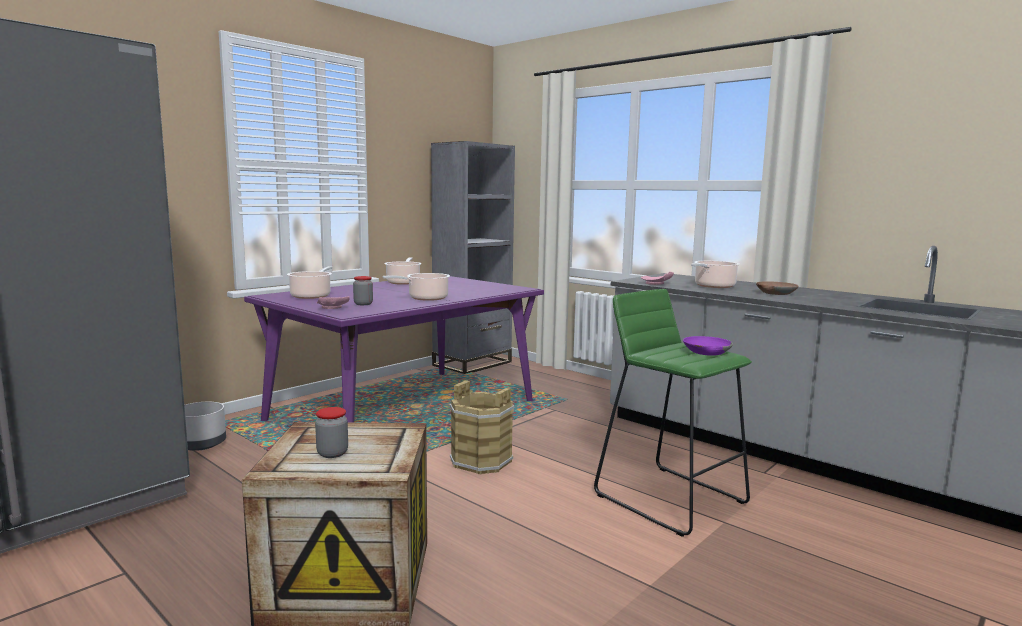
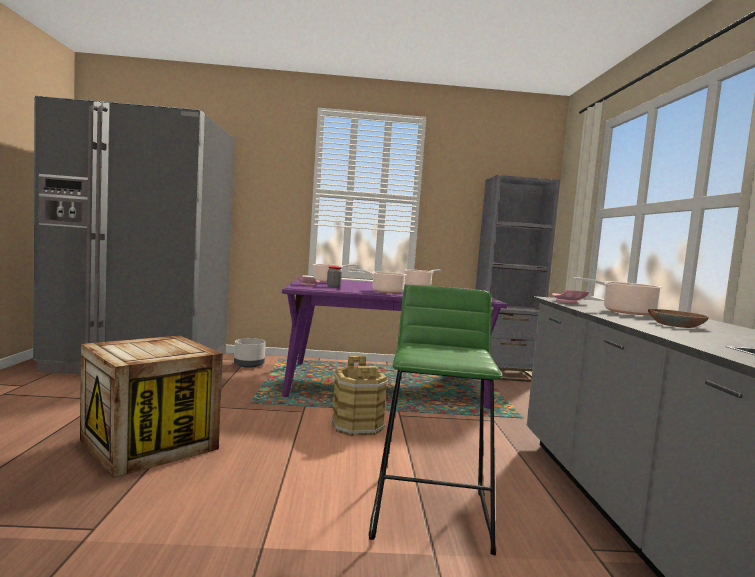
camera: 45 degrees right, 5 degrees down
jar [315,407,348,458] -> none
purple bowl [683,336,733,356] -> none

